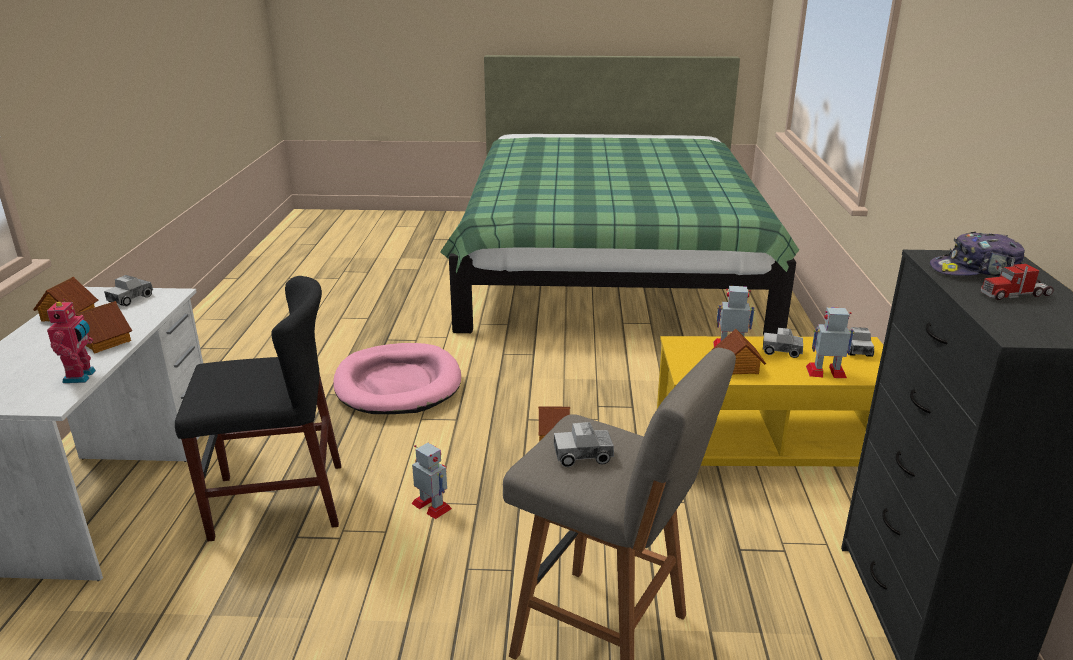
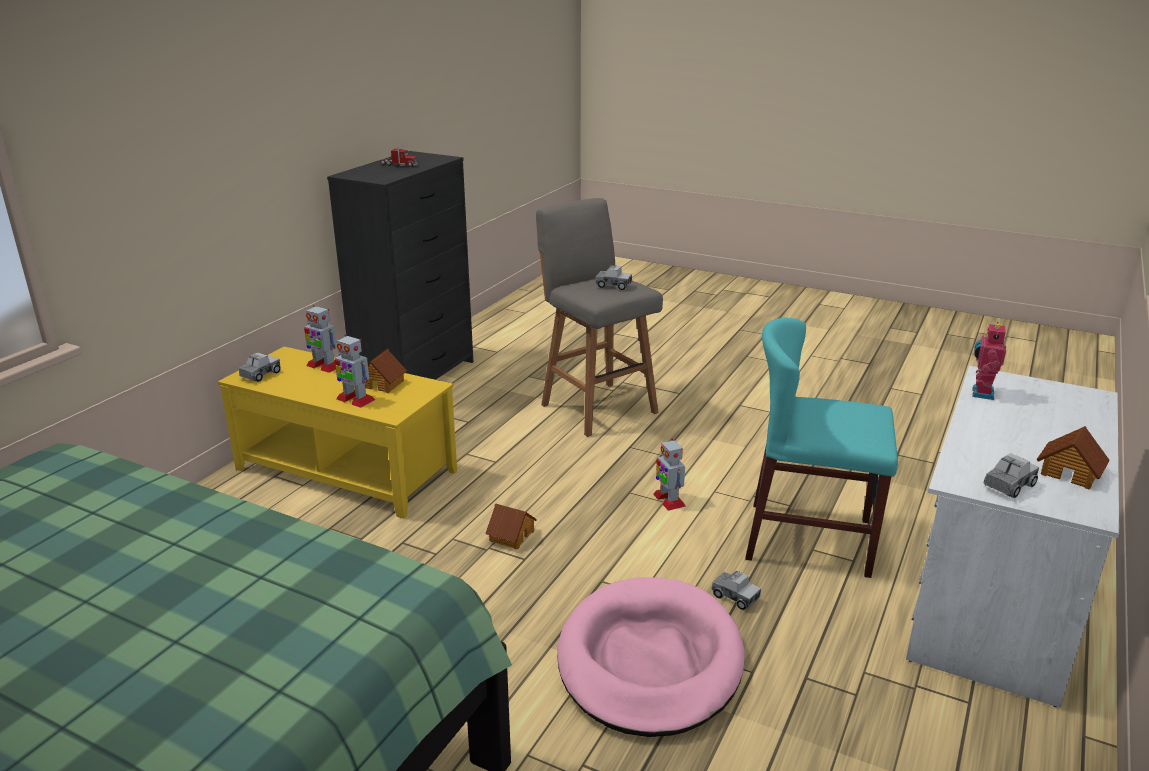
camera: 155 degrees left, 0 degrees up
toy house [76,301,132,353] -> none
black chair [175,276,341,541] -> turquoise chair [745,318,898,578]
toy truck [763,328,803,358] -> toy truck moved to [711,570,761,610]
cap [930,231,1025,277] -> none

